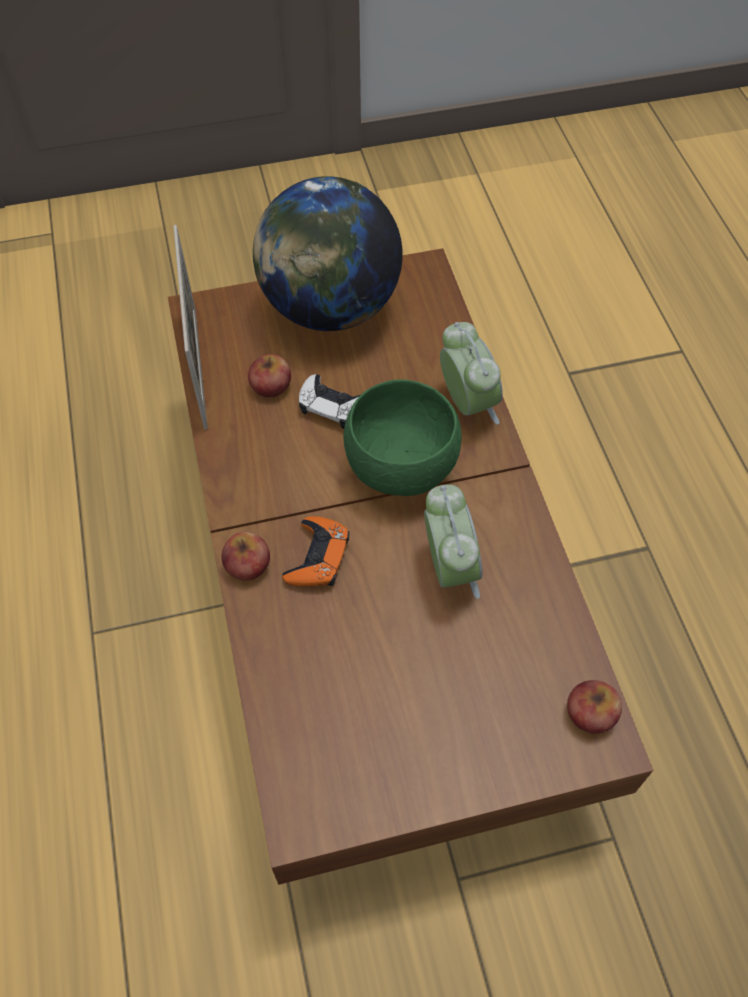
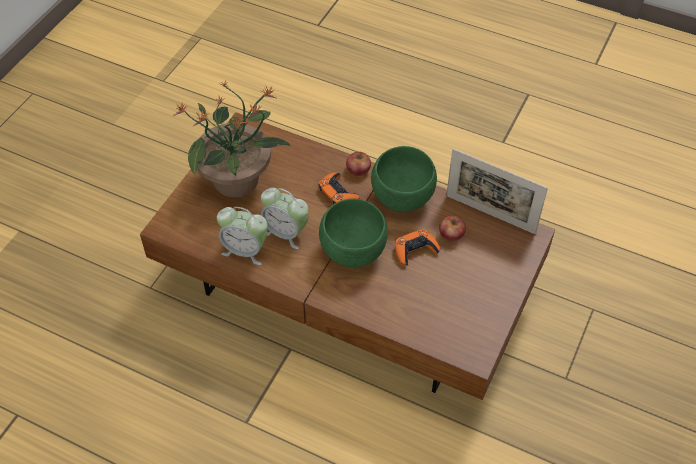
camera: 130 degrees right, 5 degrees down
globe [253,176,403,331] -> none
white game controller [299,374,360,429] -> orange game controller [395,229,440,266]
alarm clock [440,322,503,425] -> alarm clock moved to [217,207,268,265]
apple [567,680,622,734] -> none
none -> potted plant [173,81,291,197]
none -> green bowl [371,146,437,212]

